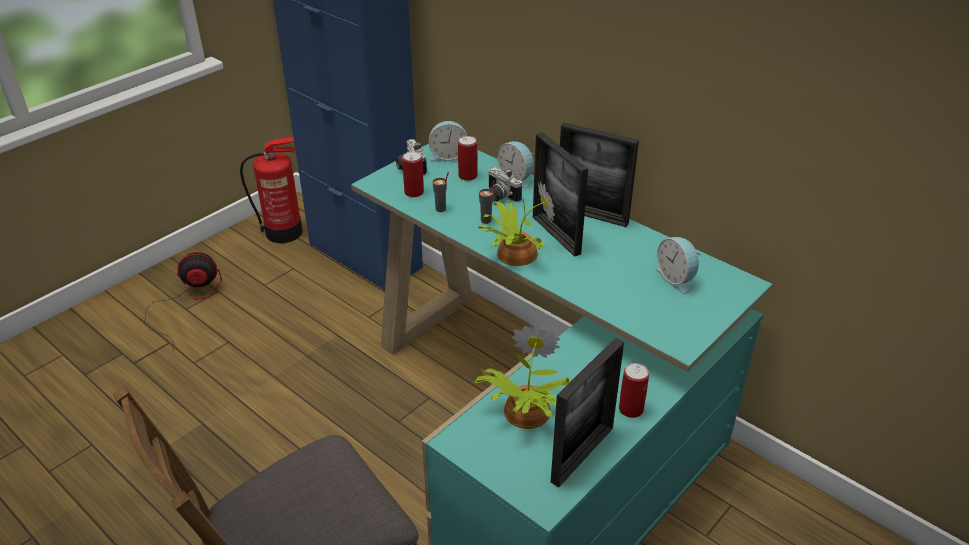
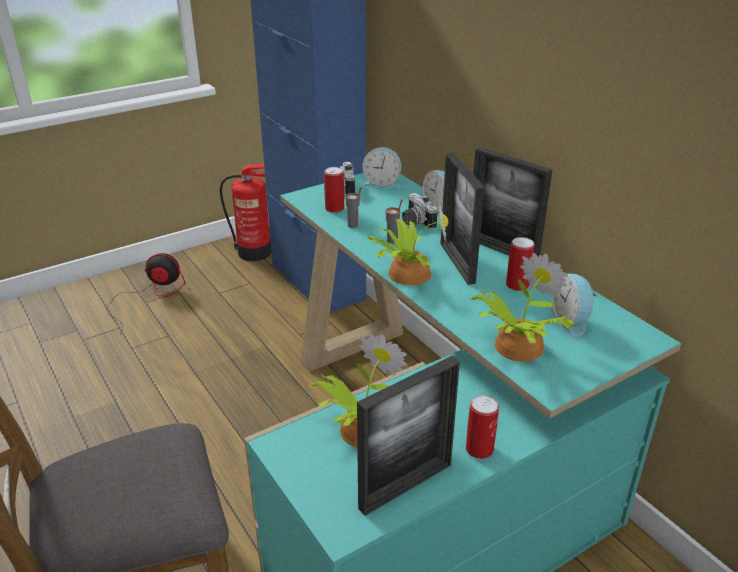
camera: 15 degrees right, 5 degrees down
can [458,136,478,181] -> can moved to [506,237,535,291]
none -> potted plant [470,253,574,362]

